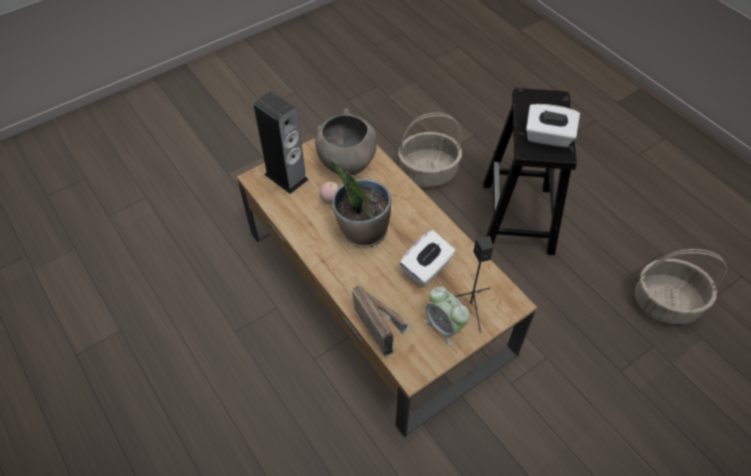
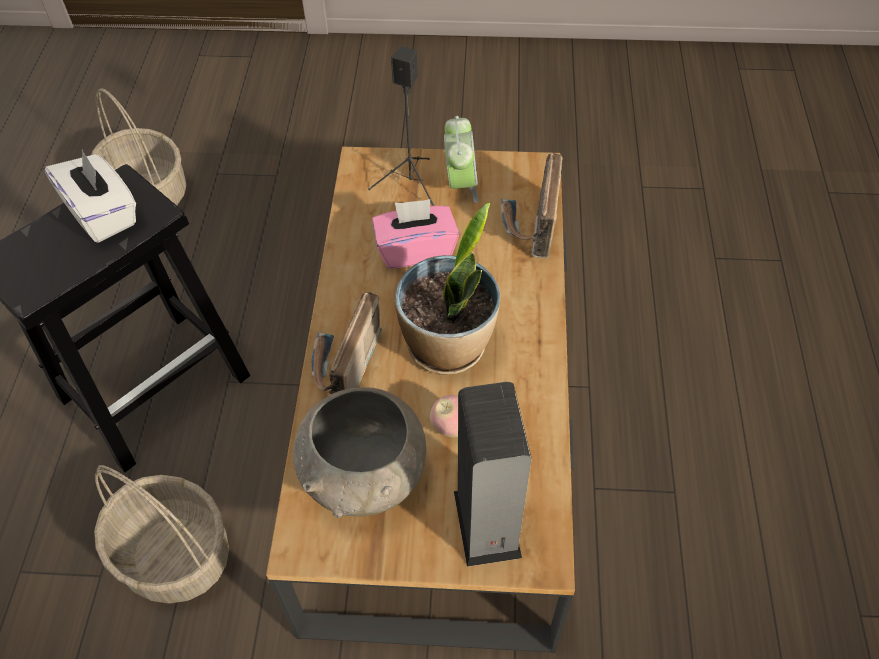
camera: 140 degrees left, 0 degrees up
white tissue box [400,230,455,287] -> pink tissue box [372,199,459,268]
none -> radio [311,292,382,394]

